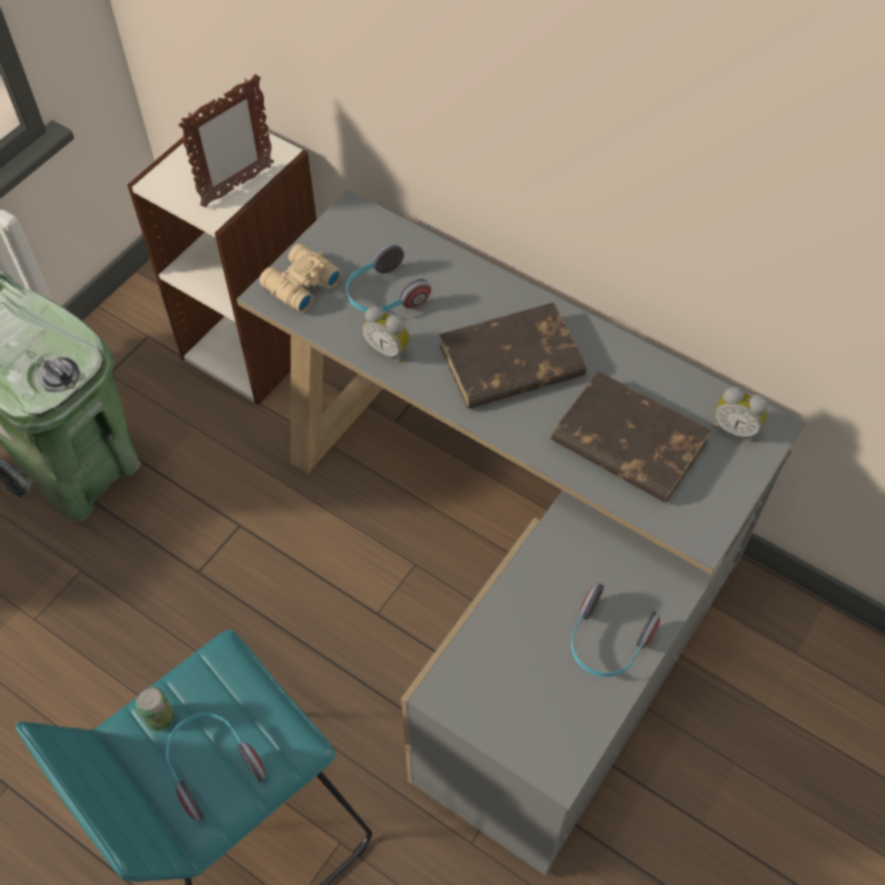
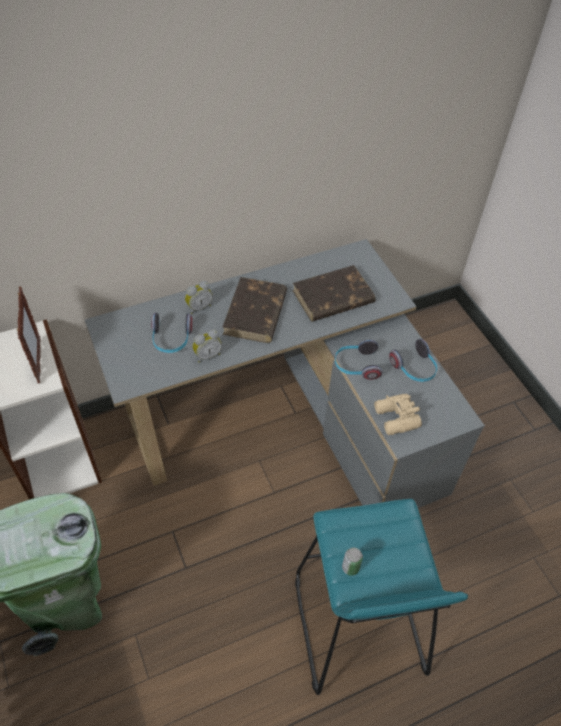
camera: 60 degrees left, 5 degrees down
headphones [166,713,265,822] -> headphones moved to [335,340,382,380]
beige binoculars [259,244,342,313] -> beige binoculars moved to [374,394,422,435]
alarm clock [713,387,768,442] -> alarm clock moved to [185,281,213,314]

